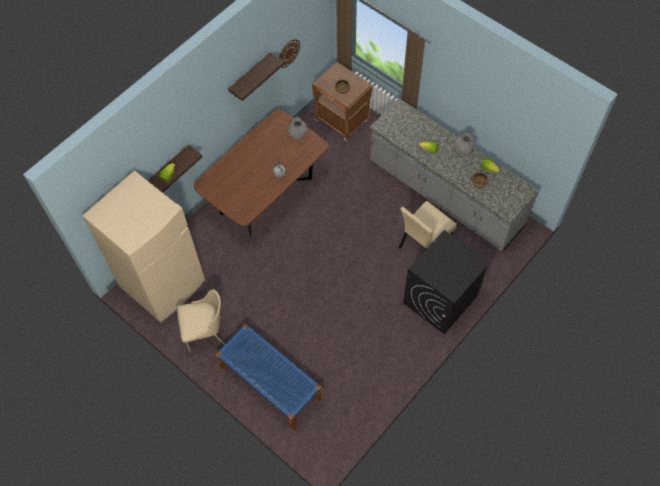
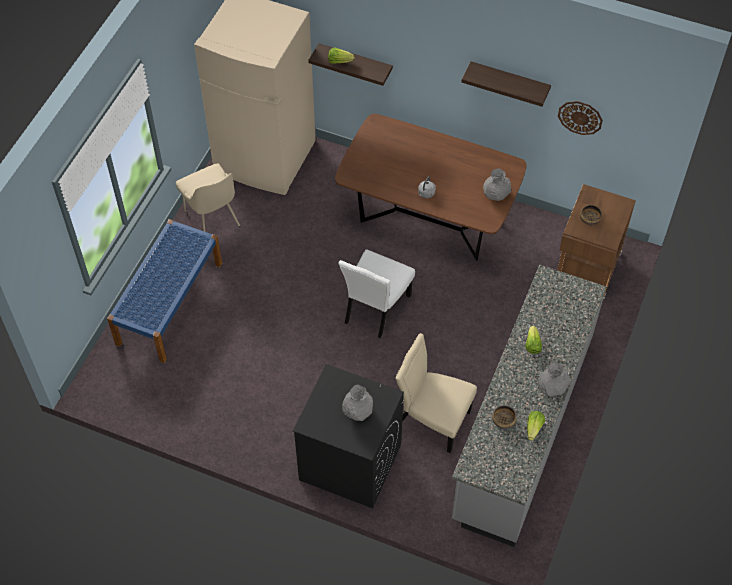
camera: 70 degrees right, 5 degrees down
none -> white chair [338,249,415,338]
none -> grey vase [342,385,373,421]

